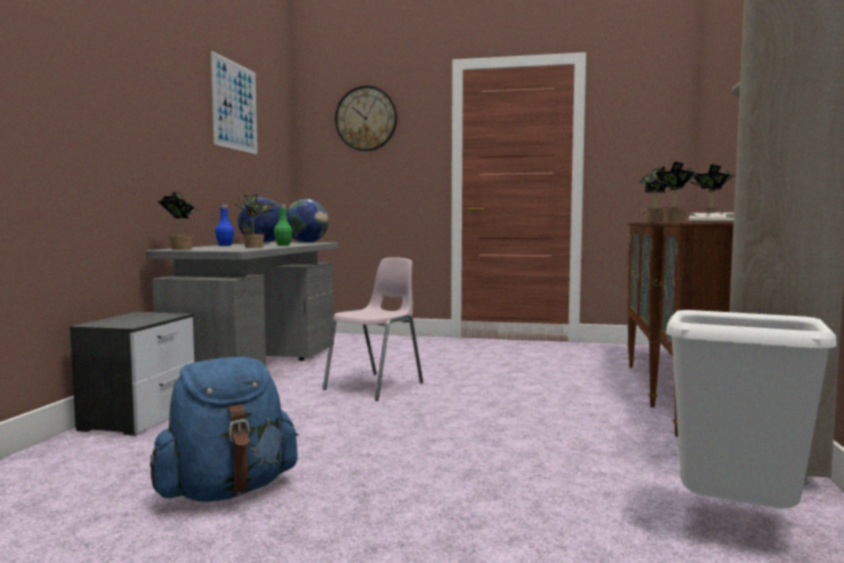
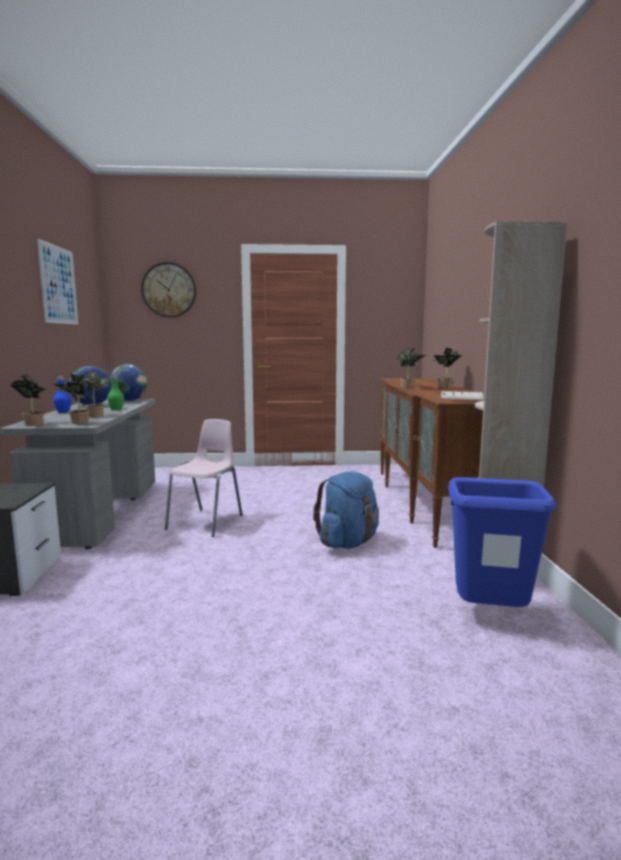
camera: 15 degrees left, 5 degrees up
blue backpack [150,357,298,502] -> blue backpack moved to [313,471,379,548]
potted plant [652,161,700,222] -> potted plant moved to [53,374,94,424]
white trash can [666,310,837,509] -> blue trash can [448,477,556,607]

